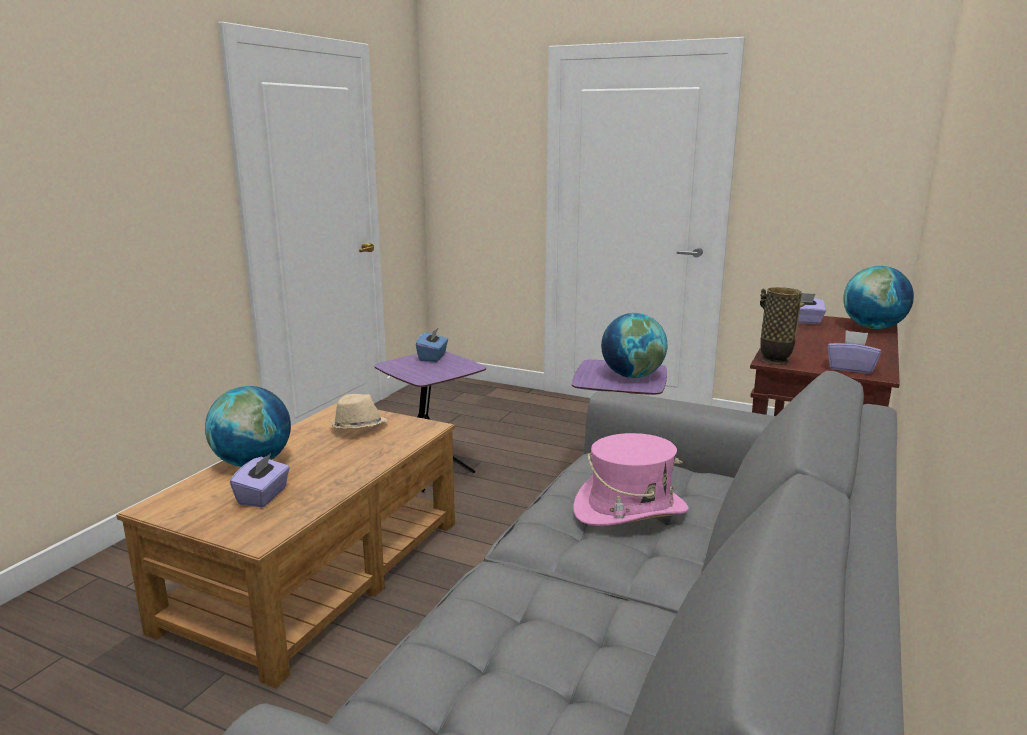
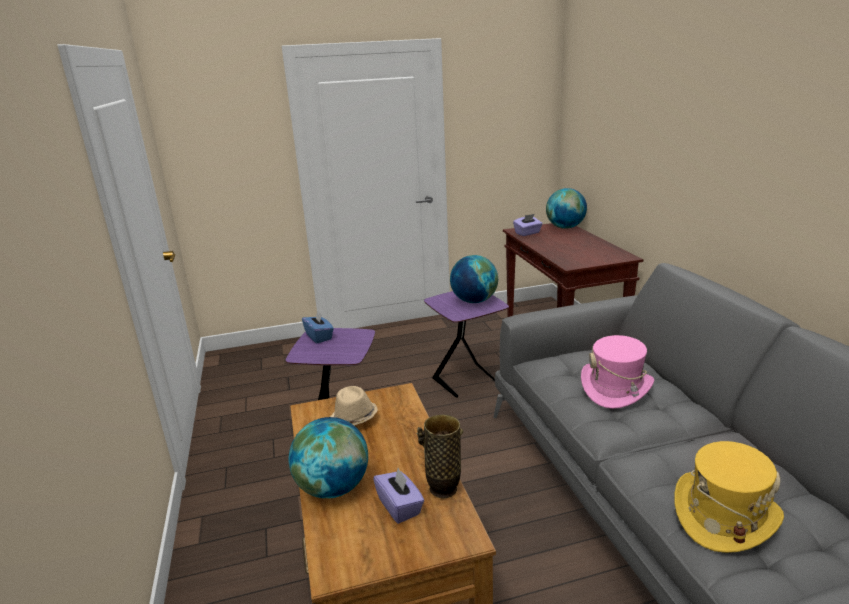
camera: 40 degrees left, 5 degrees up
vase [760,287,805,365] -> vase moved to [416,414,463,498]
purple tissue box [827,330,881,374] -> none
none -> yellow hat [674,441,784,553]

